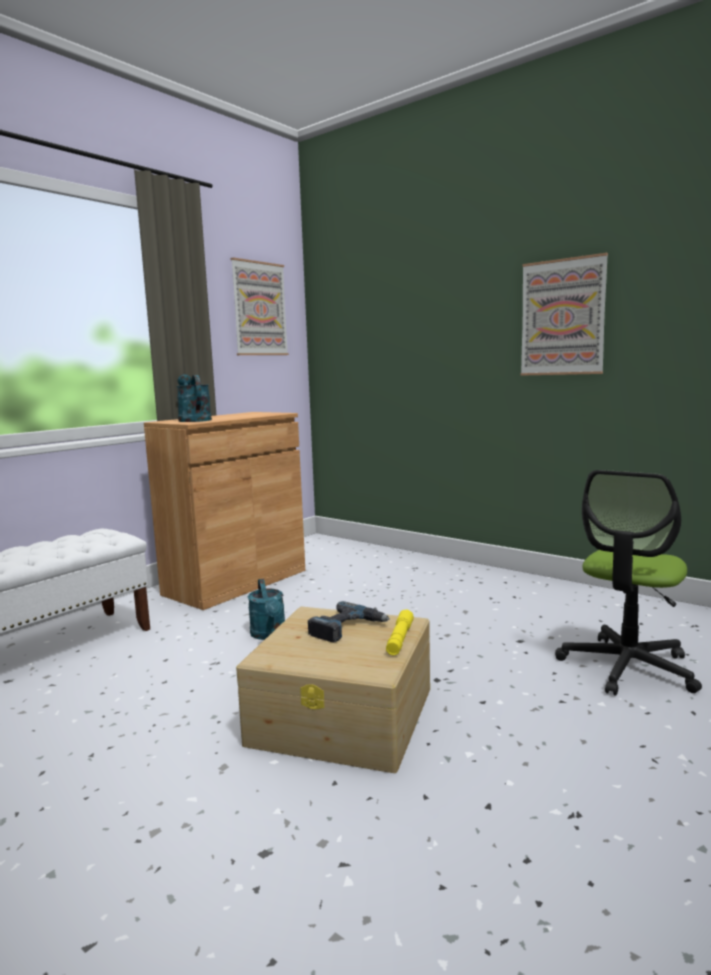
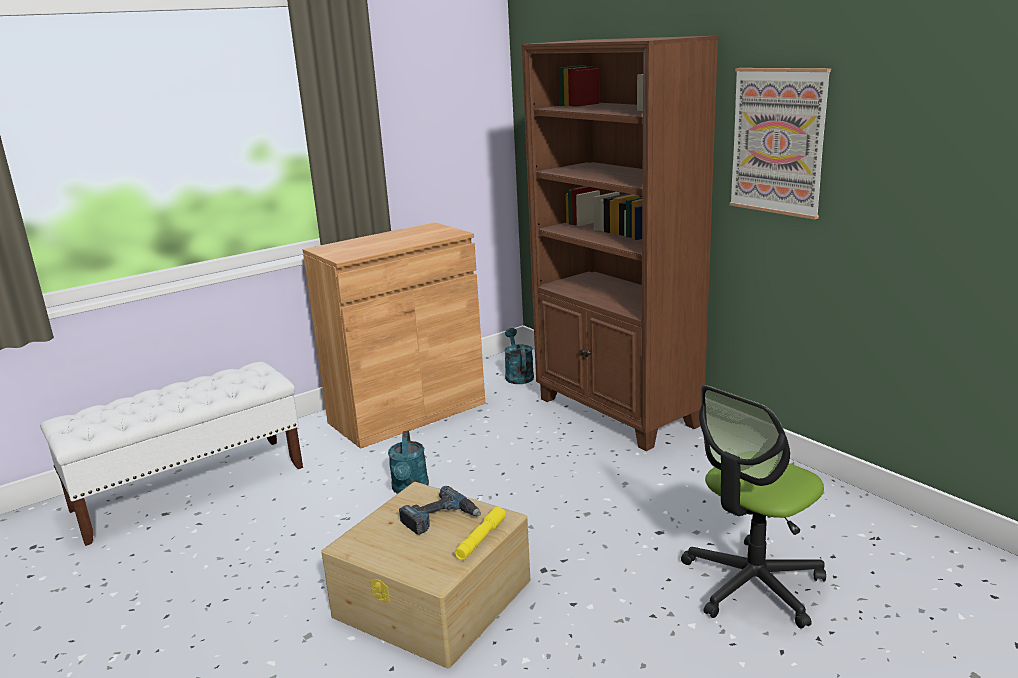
camera: 15 degrees right, 10 degrees up
turquoise watering can [176,374,212,422] -> turquoise watering can moved to [504,328,534,384]
picture [231,257,289,355] -> none
none -> brown bookcase [522,36,719,451]

